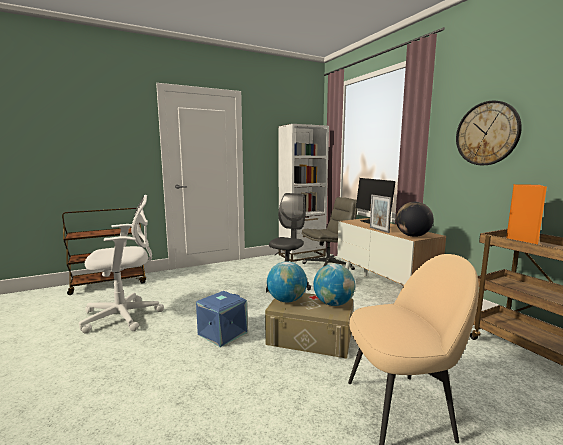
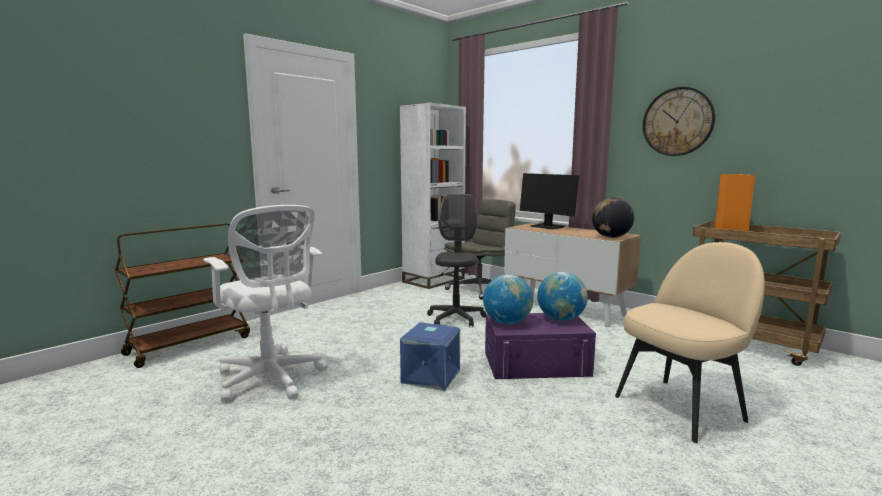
camera: 20 degrees left, 0 degrees up
white office chair [79,195,164,333] -> white office chair turned 90 degrees clockwise [203,205,328,402]
beige storage box [265,293,353,359] -> purple storage box [485,313,596,379]
picture frame [370,195,392,233] -> none

